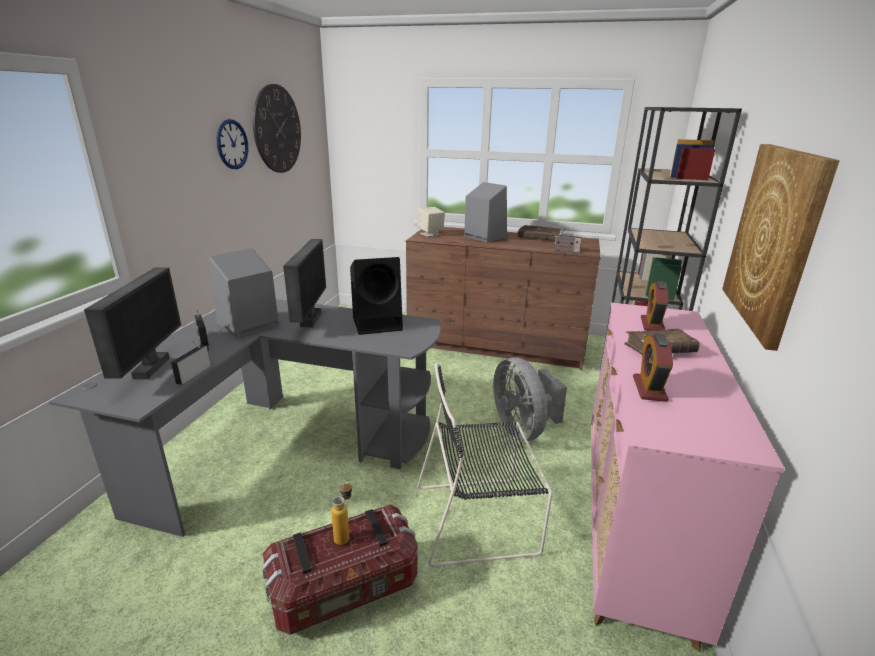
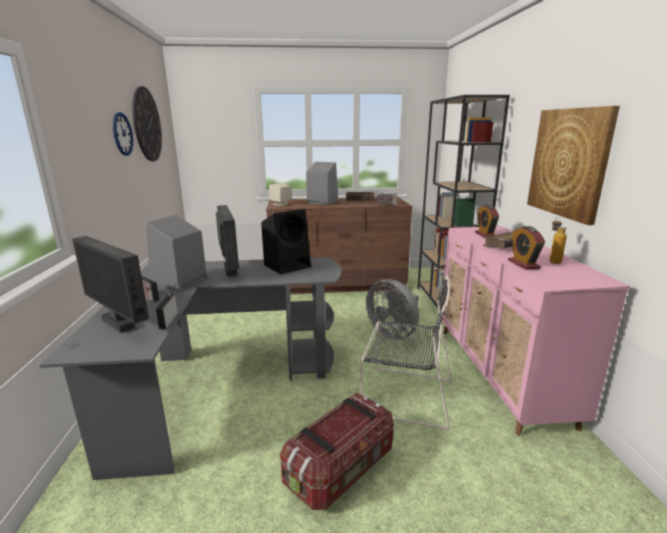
camera: 20 degrees left, 5 degrees down
monitor [84,267,181,379] -> monitor turned 150 degrees clockwise [72,236,149,333]
bottle [331,480,352,545] -> bottle moved to [549,217,567,264]
black chair [417,362,552,567] -> black chair turned 135 degrees counterclockwise [360,276,451,430]

